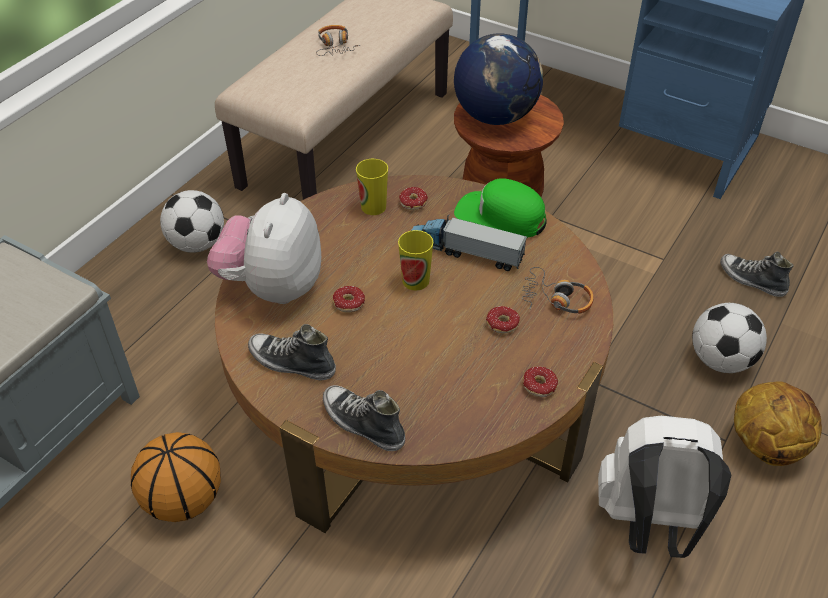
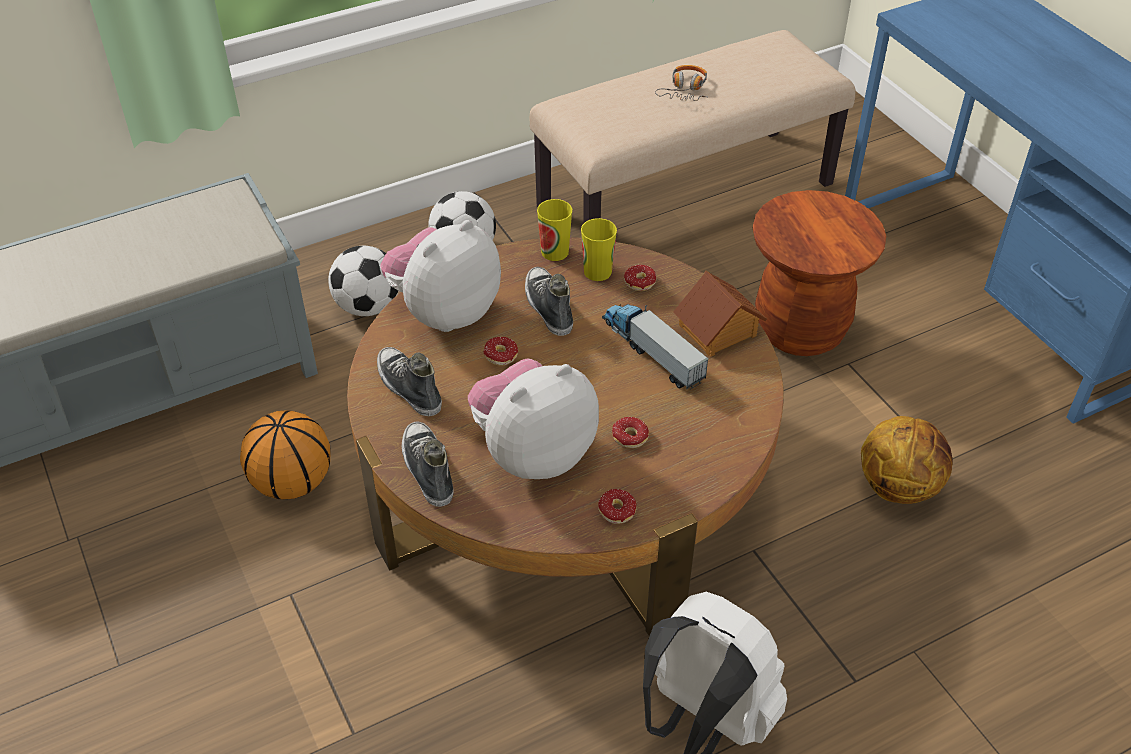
camera: 30 degrees right, 0 degrees up
cup [398,230,434,291] -> cup moved to [537,199,572,261]
globe [454,33,543,125] -> none
green cap [454,178,547,238] -> toy house [673,271,767,357]
headphones [522,267,594,314] -> none
football [692,303,767,373] -> football moved to [328,245,398,316]
shoe [720,252,794,297] -> shoe moved to [525,267,573,336]
basketball [734,381,822,466] -> basketball moved to [861,416,953,504]
none -> plush toy [468,358,599,479]

